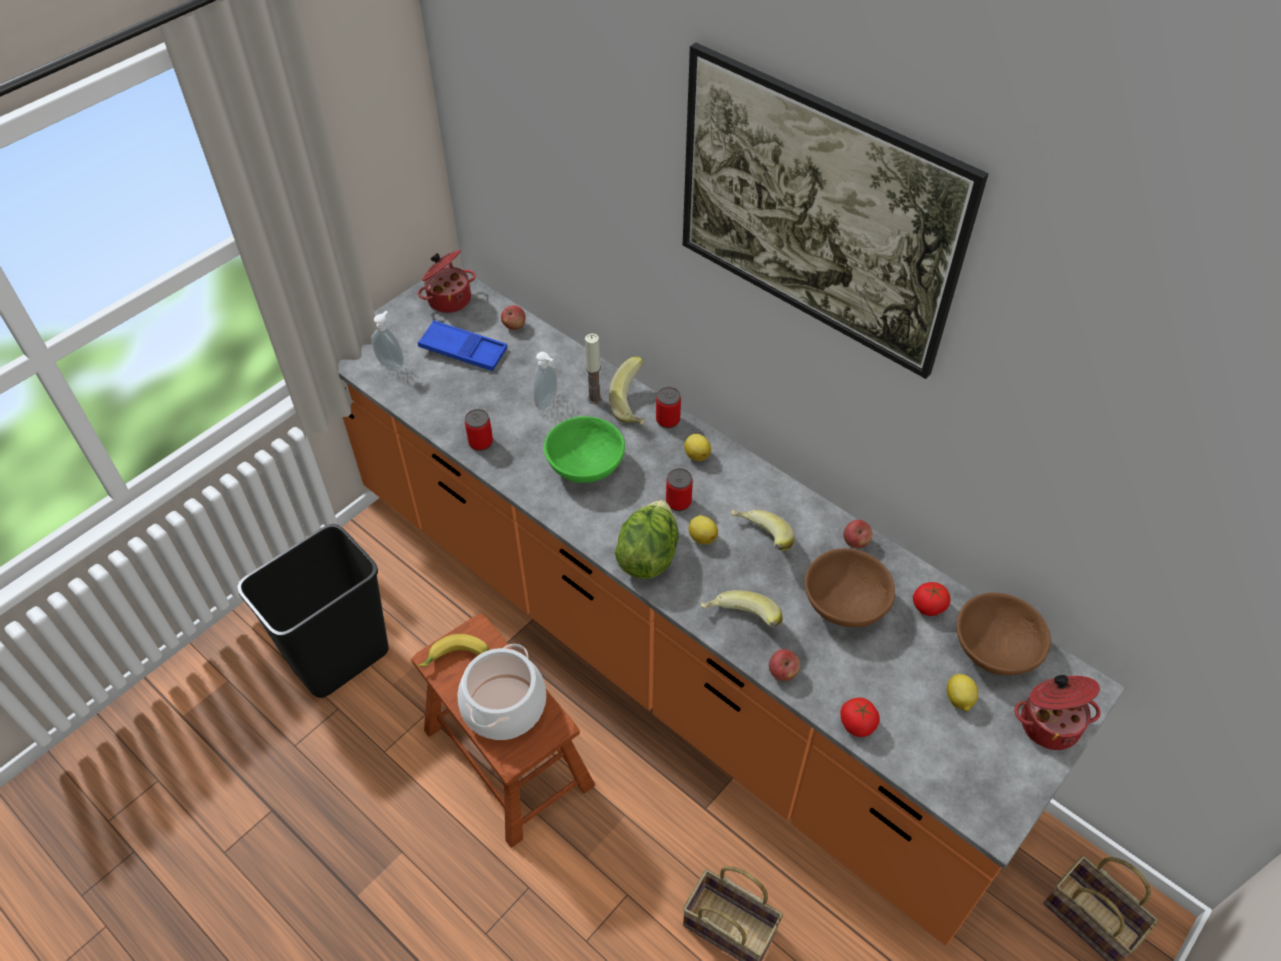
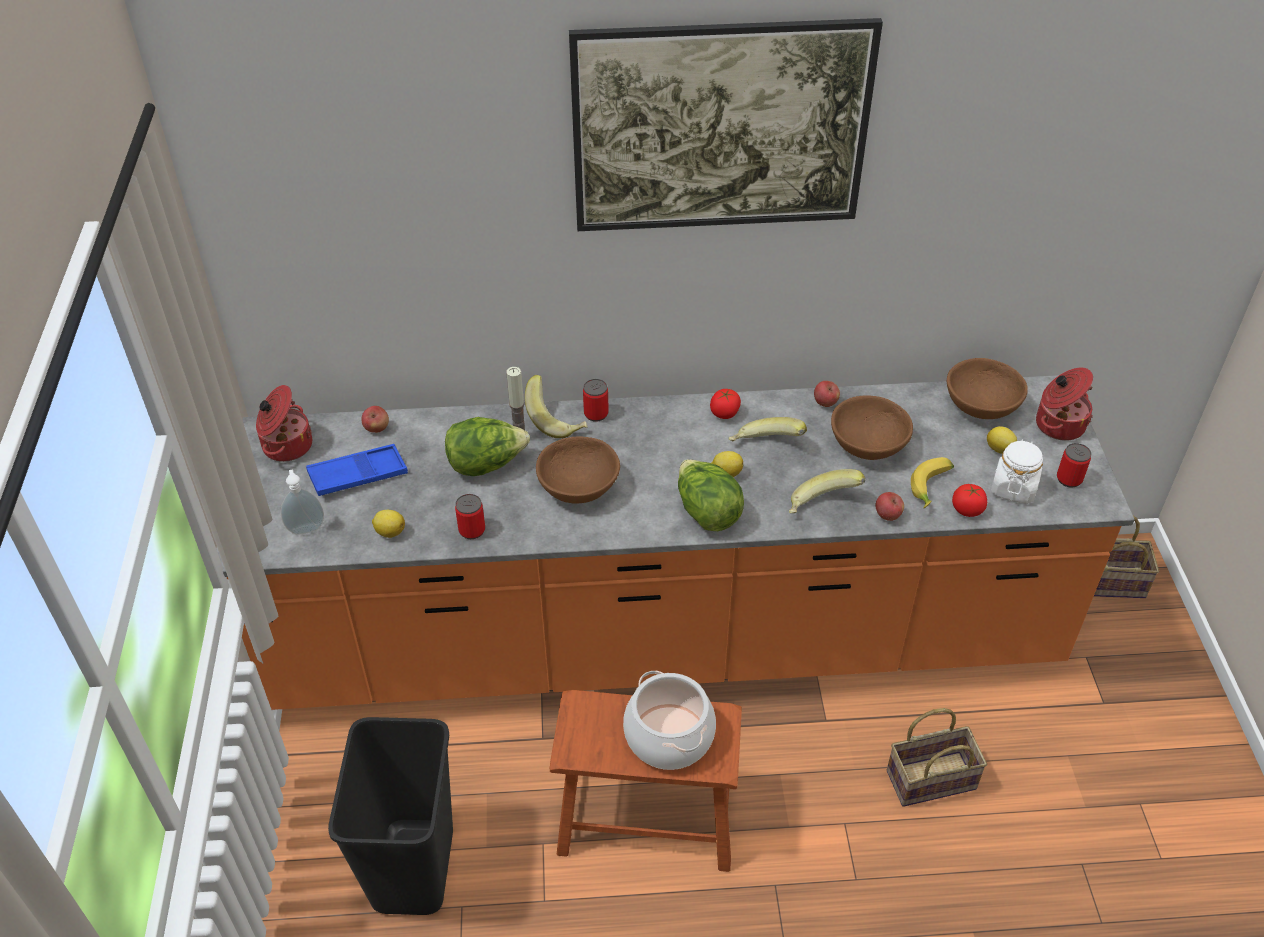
camera: 45 degrees left, 5 degrees down
banana [417,634,489,667] -> banana moved to [911,457,954,509]
soap dispenser [533,352,557,410] -> lettuce [445,417,530,476]
green bowl [544,416,625,483] -> brown bowl [536,436,620,504]
can [666,468,693,511] -> can moved to [1057,443,1092,488]
lemon [684,433,711,461] -> lemon moved to [372,510,405,538]
tomato [913,582,950,616] -> tomato moved to [710,389,741,419]
none -> white jar [991,439,1043,504]

